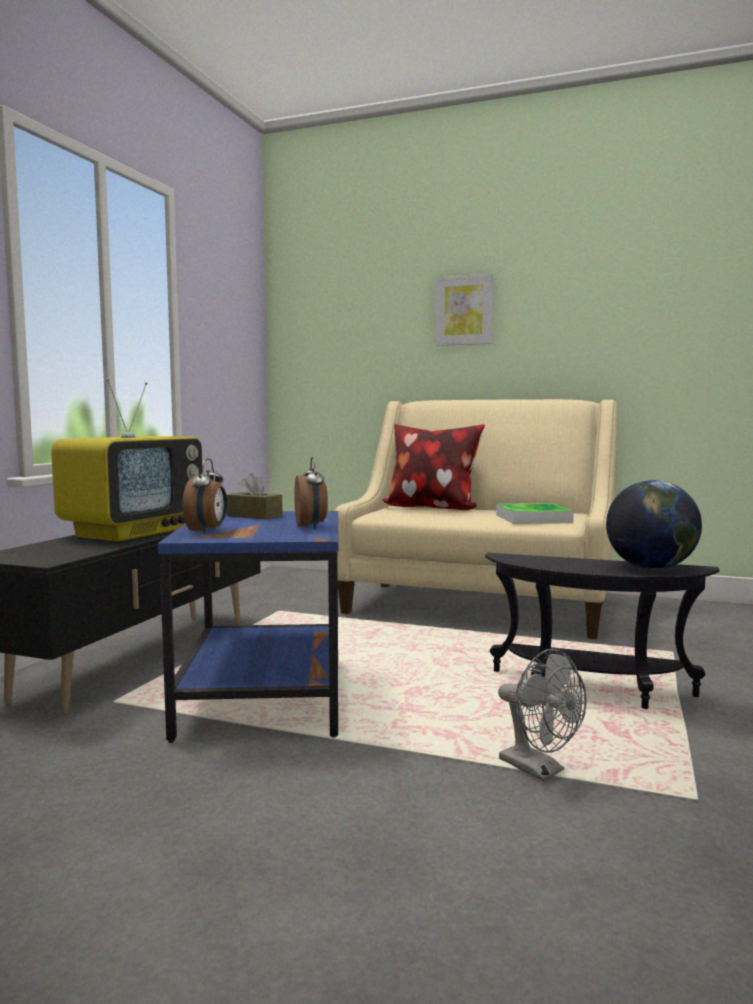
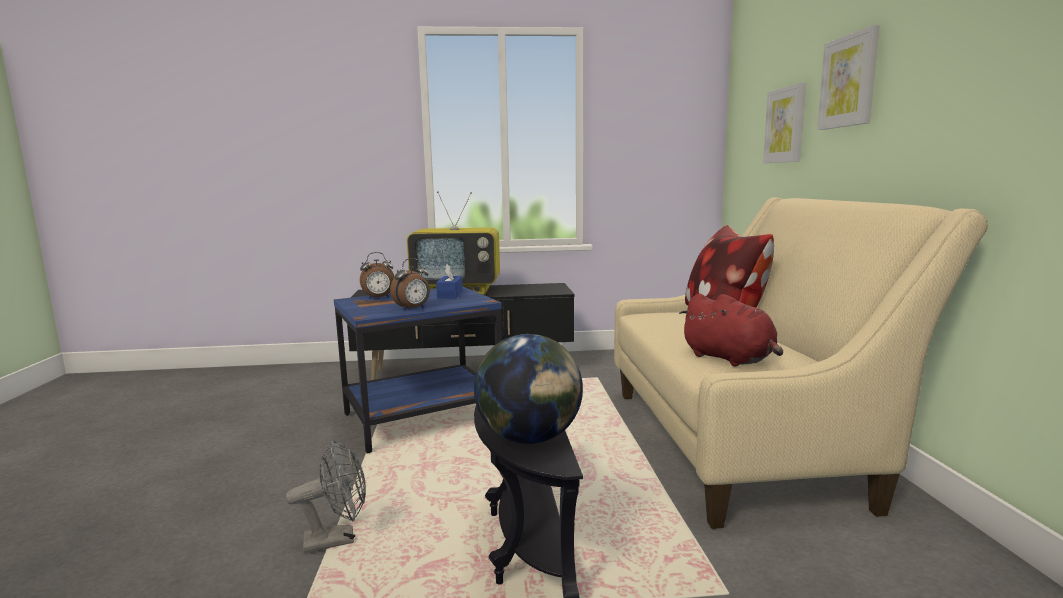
camera: 65 degrees right, 5 degrees up
brown tissue box [226,473,283,519] -> blue tissue box [436,264,463,298]
tray [496,503,574,524] -> red plush toy [679,293,783,366]
grey fan [498,649,587,782] -> grey fan turned 135 degrees counterclockwise [286,440,366,554]
none -> picture [763,82,806,163]

